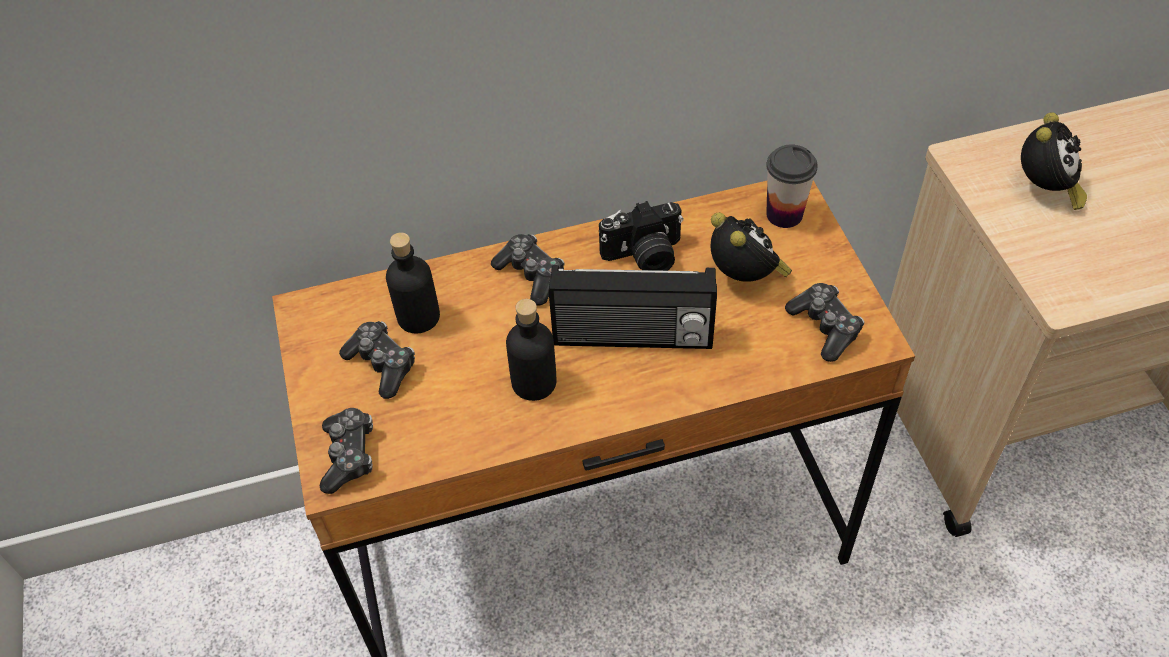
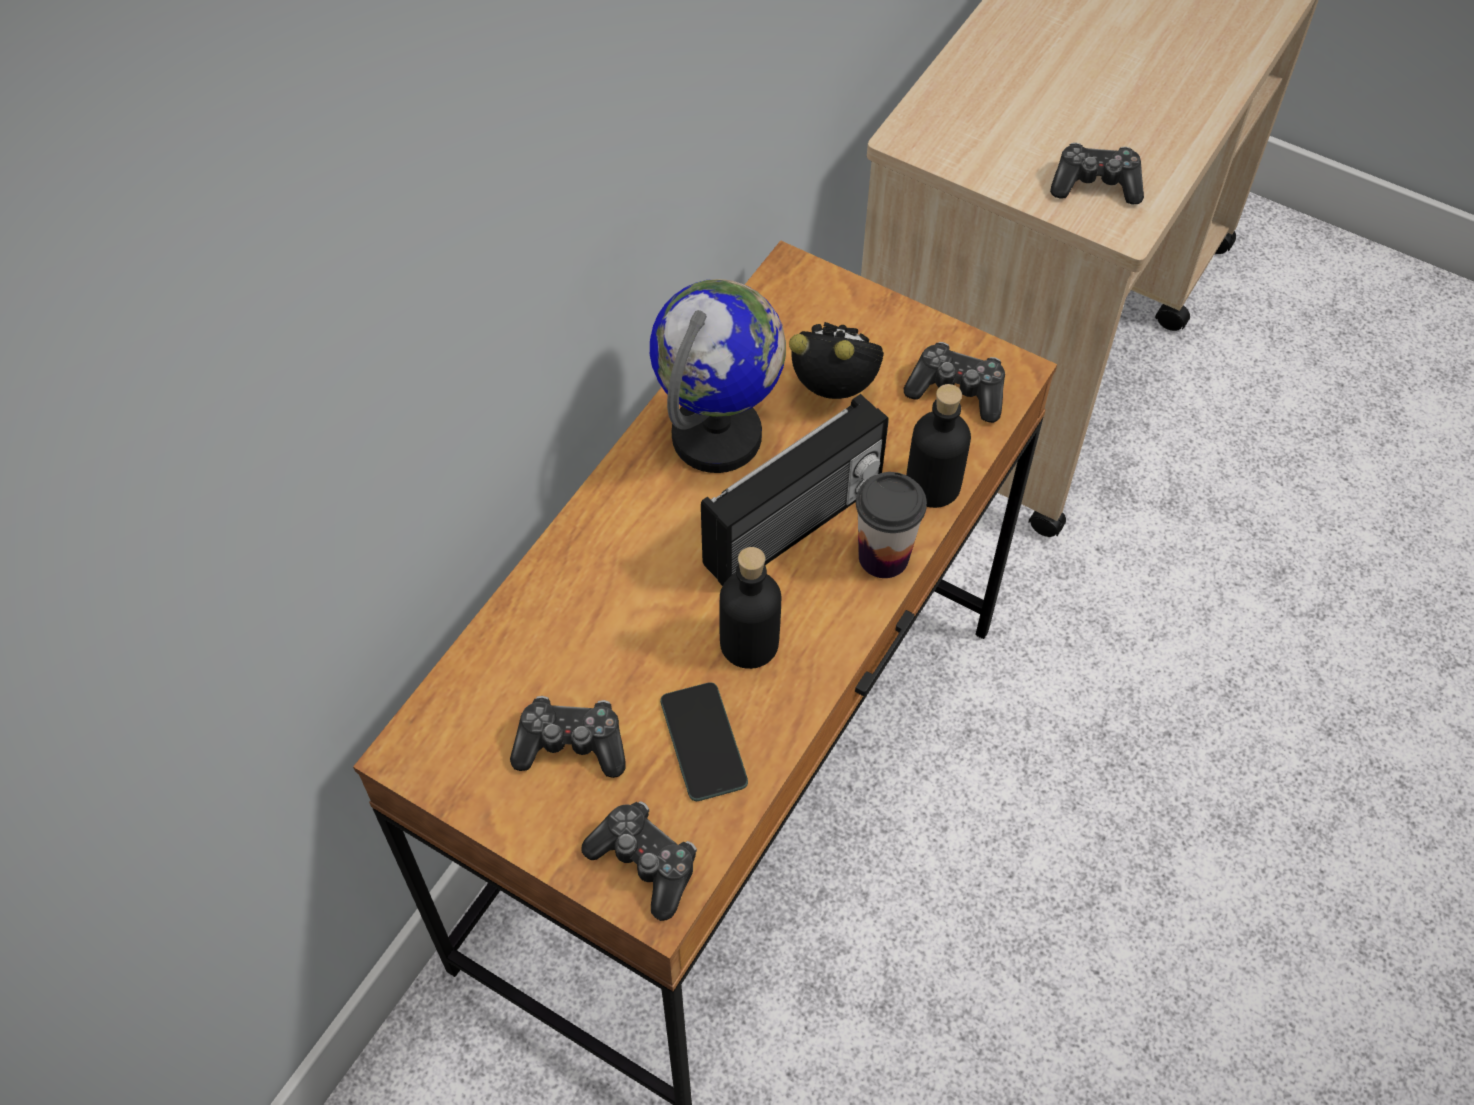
camera: 45 degrees left, 5 degrees up
black bottle [386,232,440,333] -> black bottle moved to [906,384,971,508]
game controller [491,234,564,305] -> game controller moved to [1050,143,1144,204]
camera [599,201,683,271] -> globe [650,279,786,473]
cup [766,144,818,228] -> cup moved to [856,472,927,578]
alarm clock [1021,112,1087,210] -> none
none -> phone [660,682,748,801]

